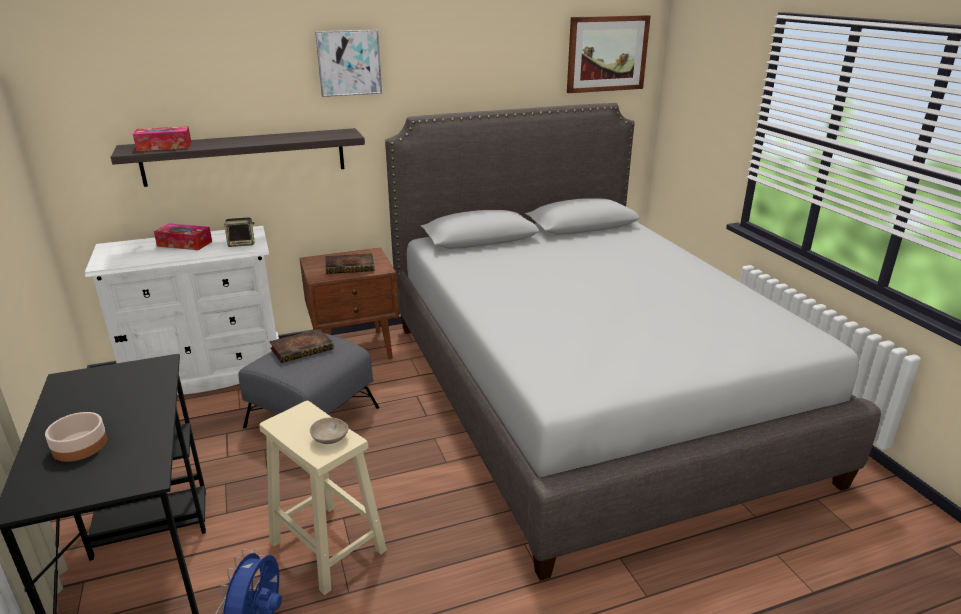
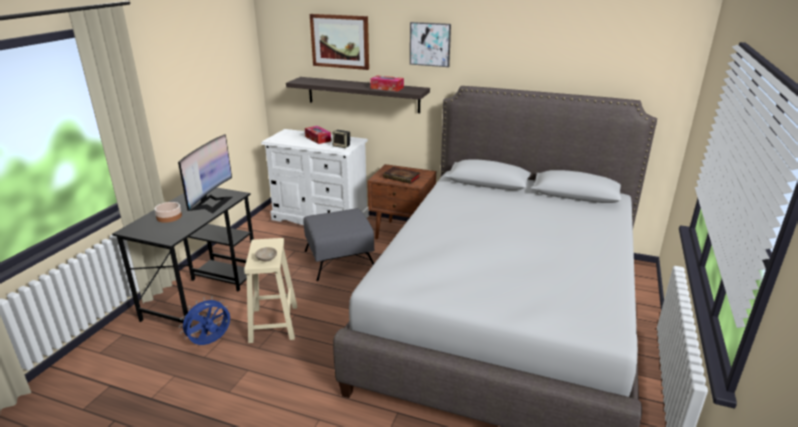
camera: 40 degrees right, 0 degrees up
tissue box [133,126,191,151] -> tissue box moved to [370,75,404,92]
book [269,329,334,363] -> none
picture [567,15,650,93] -> picture moved to [310,14,369,70]
none -> monitor [178,135,232,214]

